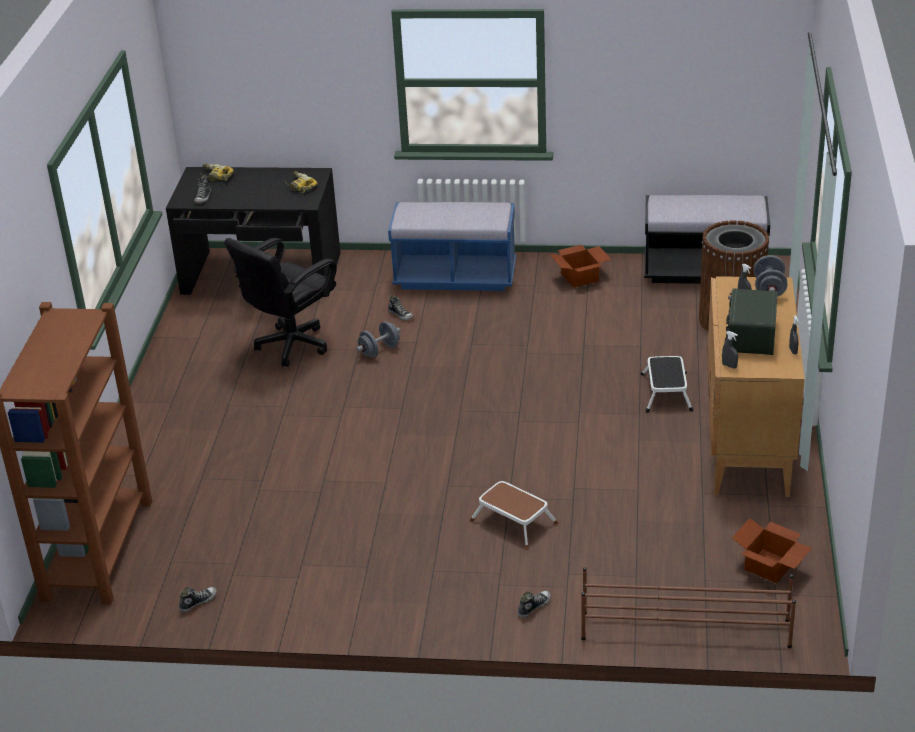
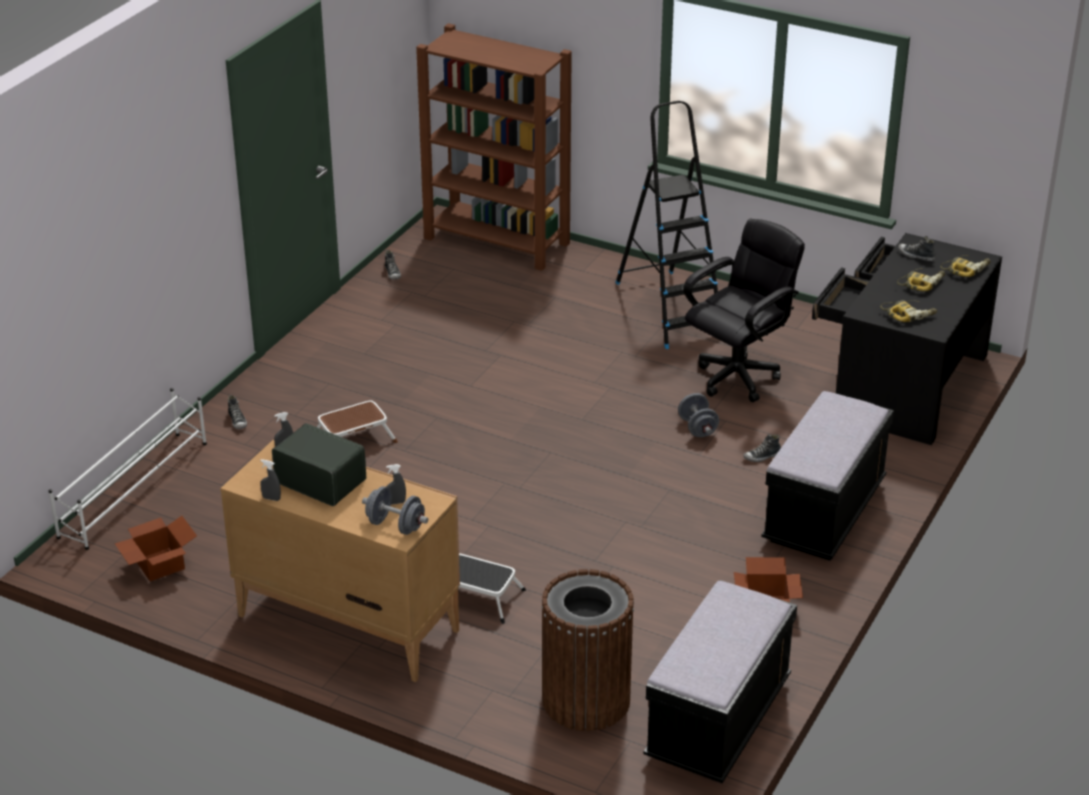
camera: 110 degrees right, 0 degrees up
black office chair [224,238,337,367] -> black office chair turned 75 degrees clockwise [683,218,805,402]
blue bench [388,202,516,291] -> black bench [761,391,894,561]
brown shoe rack [581,567,796,648] -> white shoe rack [48,388,207,550]
none -> black step ladder [616,101,718,349]
none -> power drill [897,268,945,291]

